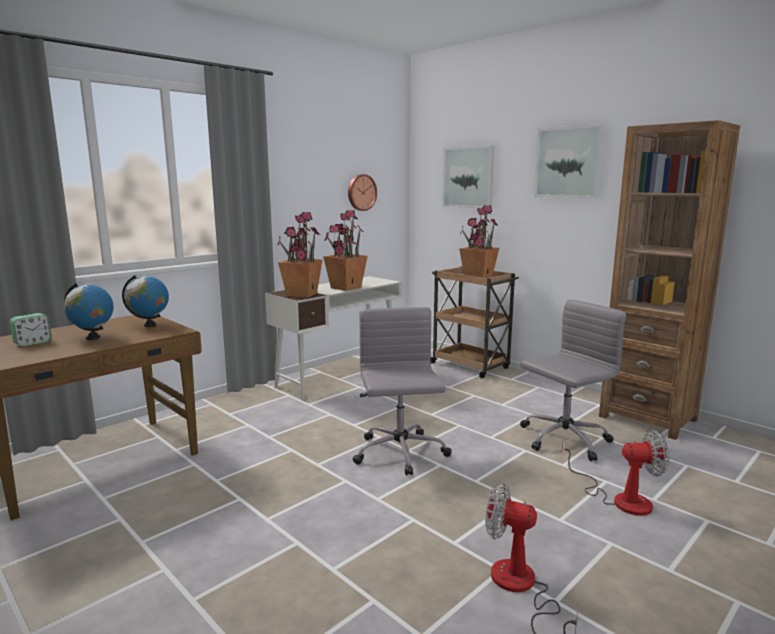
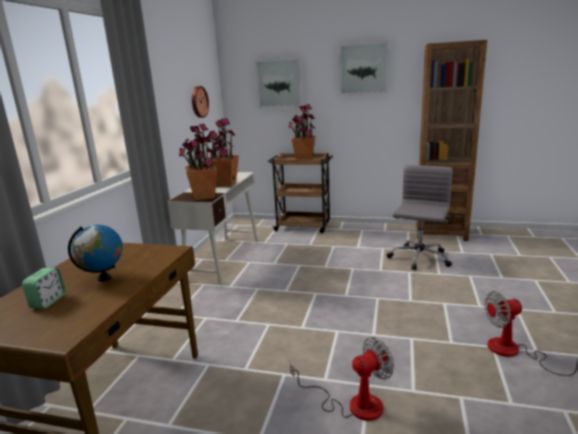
camera: 30 degrees left, 5 degrees up
globe [122,275,169,327] -> none
grey office chair [353,307,452,476] -> none
fan [562,430,669,516] -> fan moved to [290,337,394,421]

